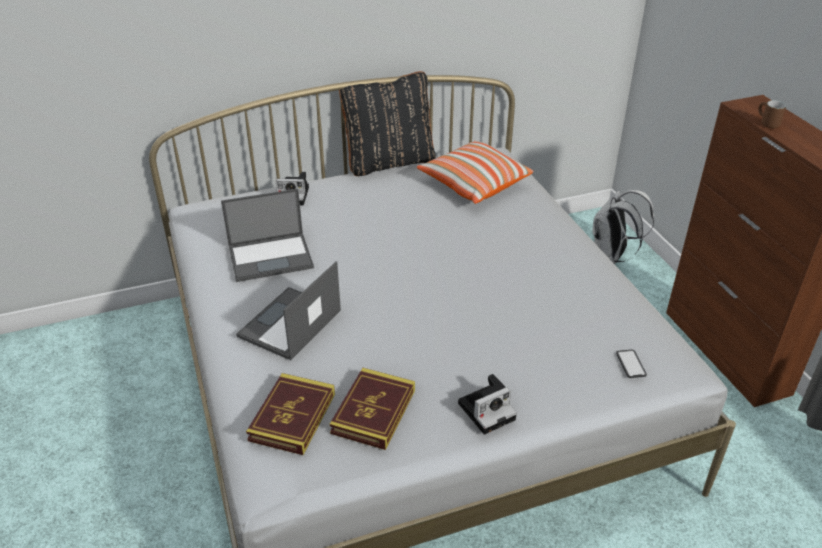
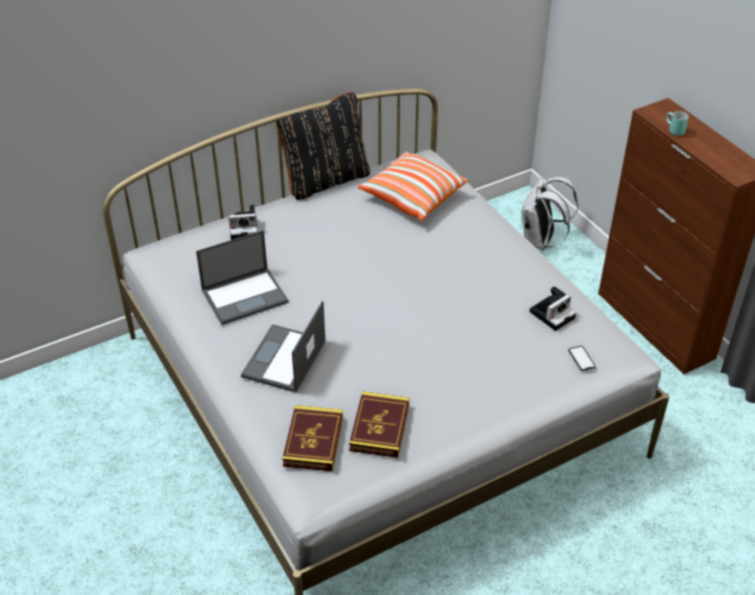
camera: 10 degrees left, 5 degrees up
camera [458,374,517,435] -> camera moved to [530,286,576,331]
brown mug [758,100,786,128] -> turquoise mug [666,111,689,136]

